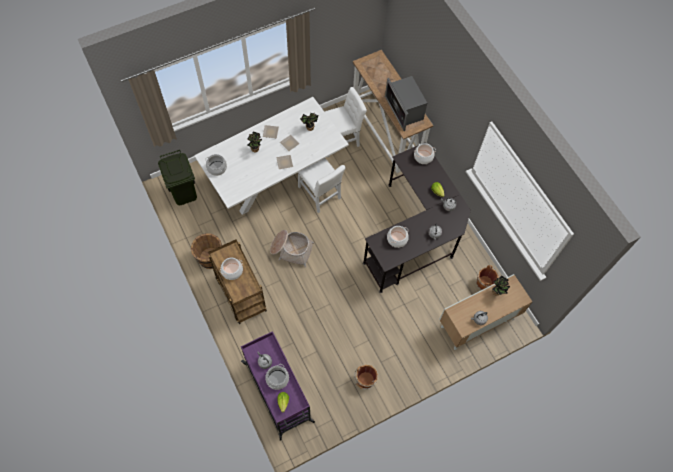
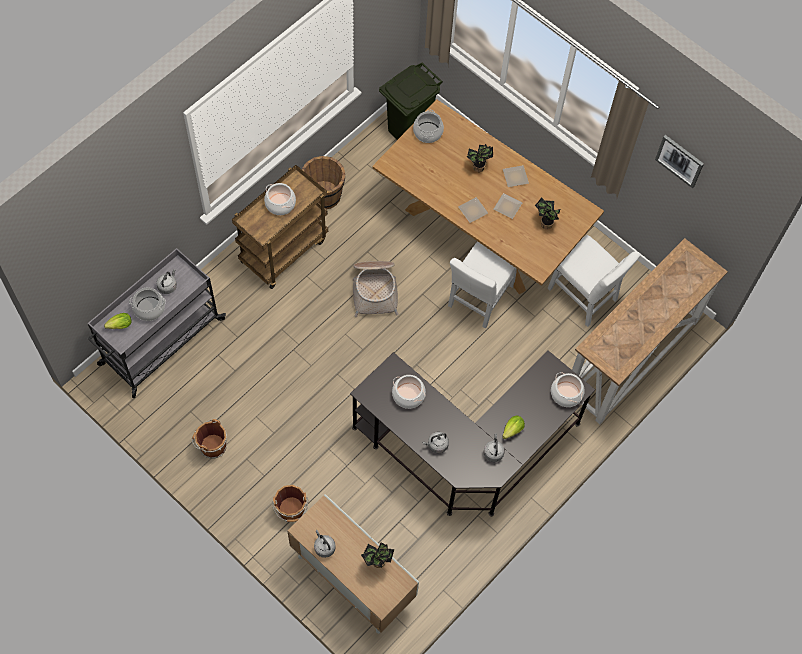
camera: 70 degrees right, 0 degrees up
white dining table [194,97,349,215] -> brown dining table [372,99,604,294]
purple cart [241,331,315,440] -> grey cart [88,248,226,398]
microwave [385,76,427,131] -> none
brown bucket [476,265,499,290] -> brown bucket moved to [272,485,308,522]
none -> picture [655,135,704,188]

